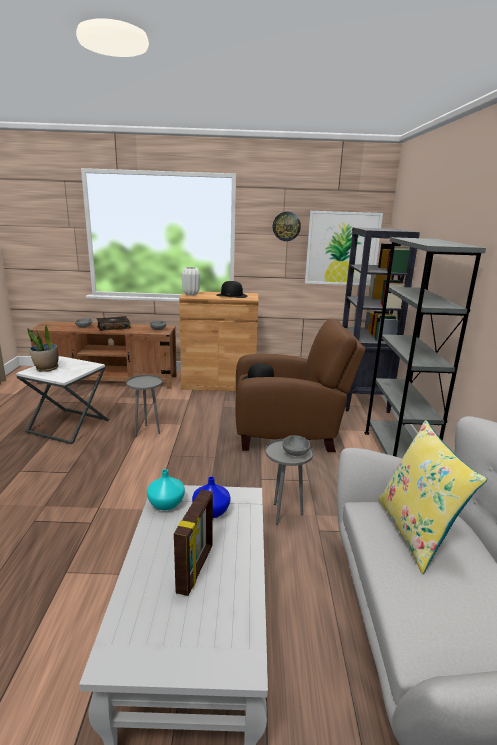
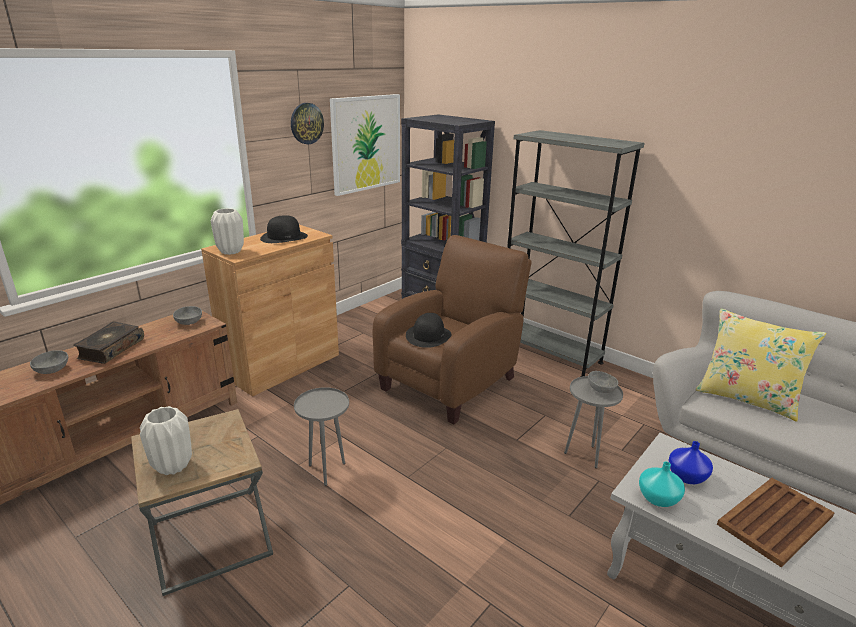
camera: 50 degrees left, 5 degrees up
white side table [16,356,110,444] -> brown side table [131,409,273,596]
potted plant [27,325,58,372] -> white vase [140,406,192,475]
picture frame [174,489,213,596] -> brown tray [717,478,835,567]

